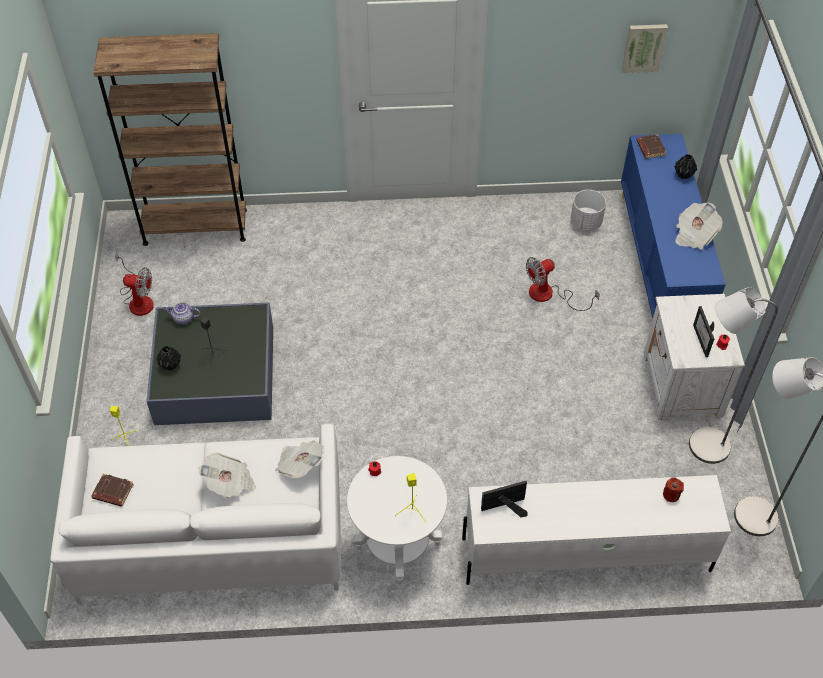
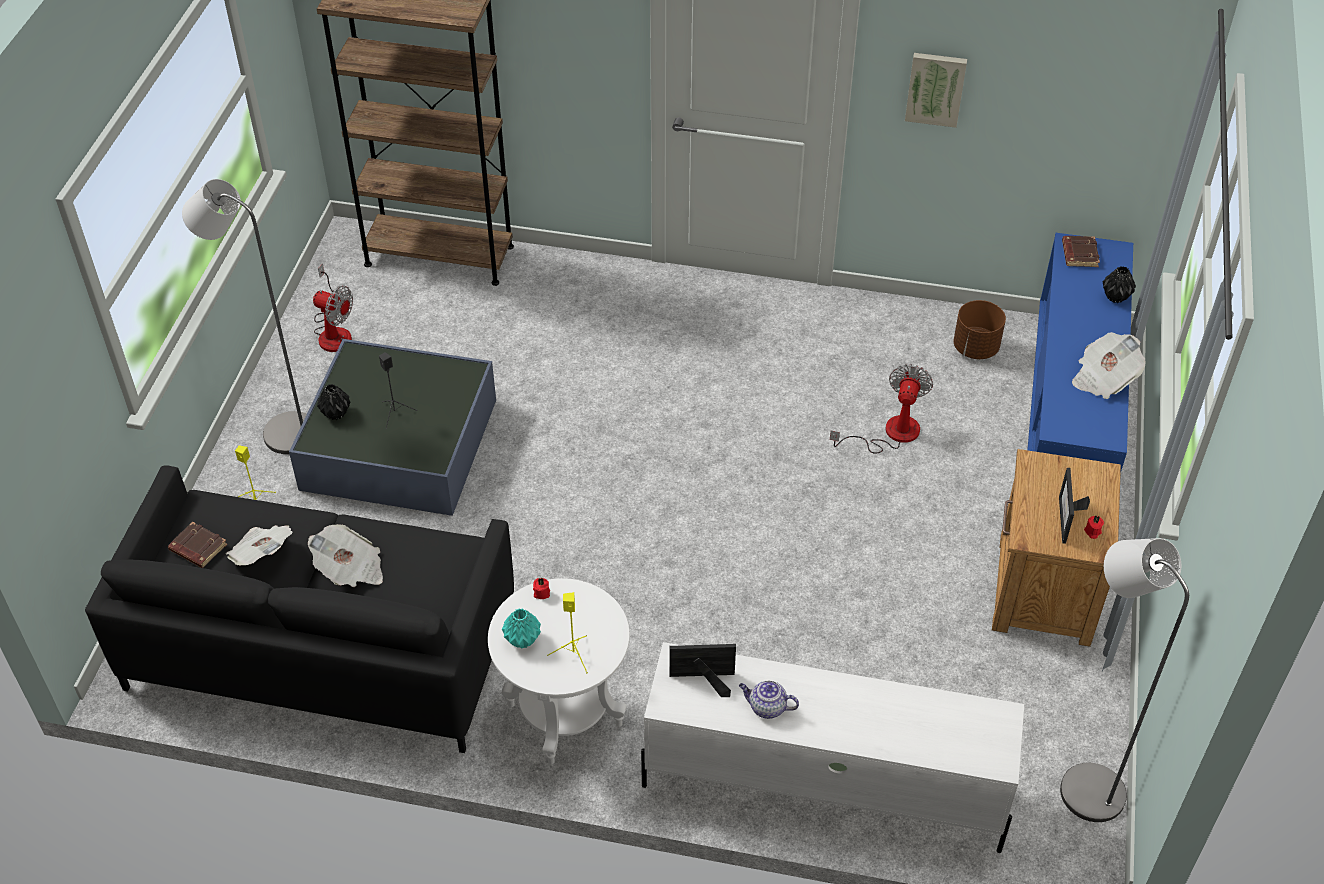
camera: 15 degrees right, 5 degrees down
white sofa [50,424,341,604] -> black sofa [85,465,514,753]
teapot [164,302,200,325] -> teapot moved to [739,680,799,719]
newspaper [275,441,324,478] -> newspaper moved to [226,525,293,566]
fan [526,257,600,311] -> fan turned 120 degrees clockwise [830,364,933,454]
white planter [571,190,606,231] -> brown planter [954,300,1006,359]
picture [622,24,668,73] -> picture moved to [905,53,967,128]
white nightstand [644,294,745,420] -> brown nightstand [992,449,1121,647]
red candle [663,477,684,502] -> none
grey floor lamp [689,287,778,464] -> grey floor lamp moved to [182,179,307,454]
none -> turquoise vase [502,608,541,649]

